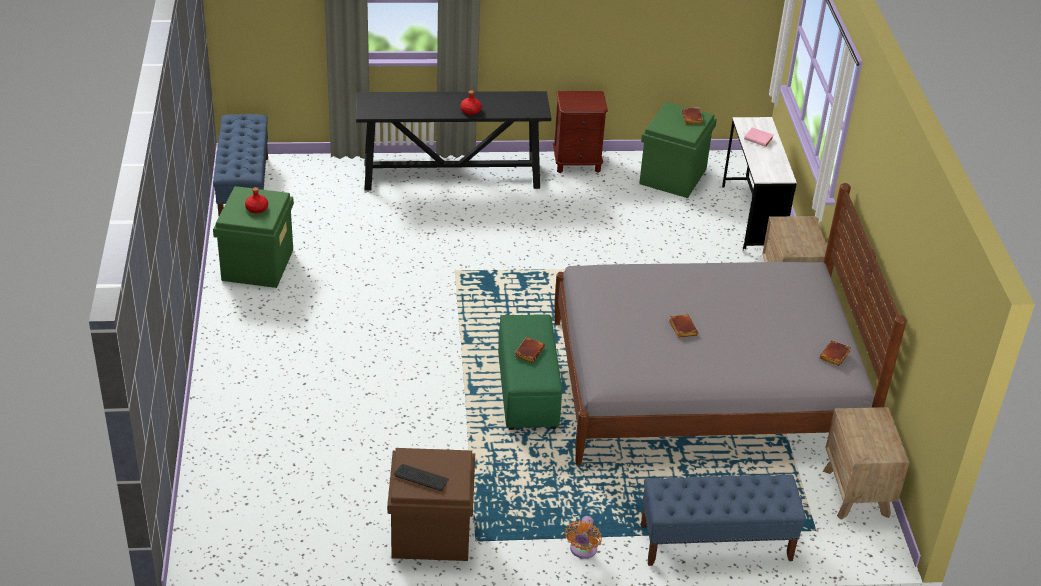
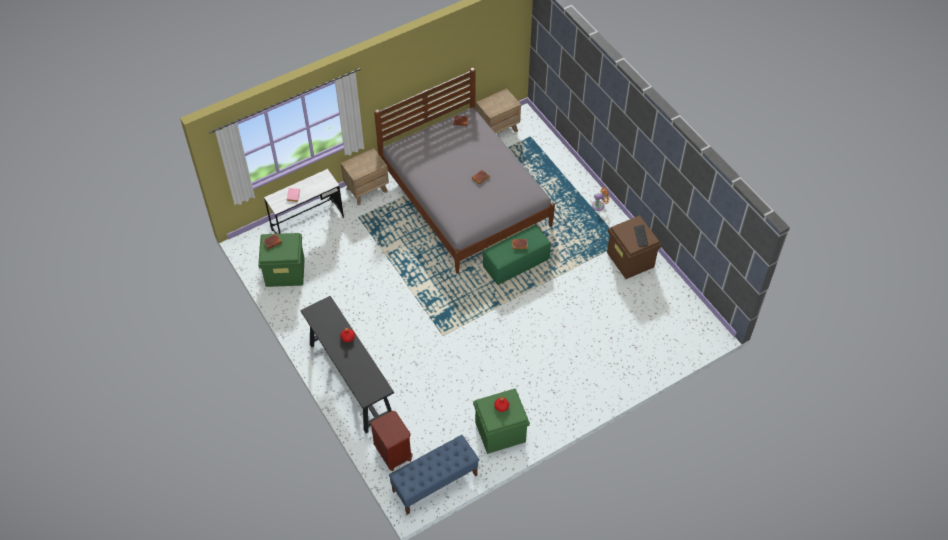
camera: 115 degrees left, 15 degrees up
brown nightstand [553,91,608,173] -> brown nightstand moved to [370,411,413,471]
blue bench [641,475,806,566] -> none

